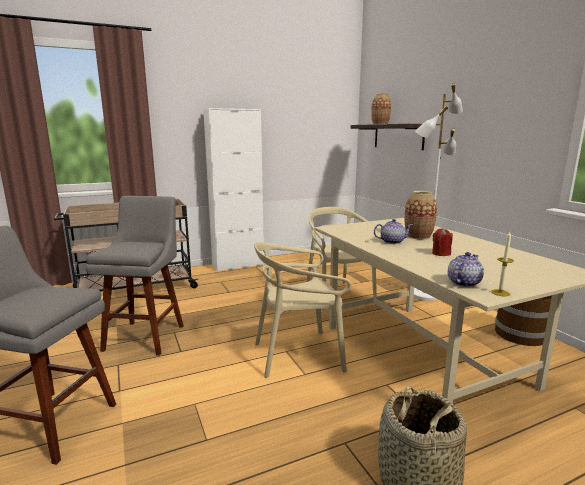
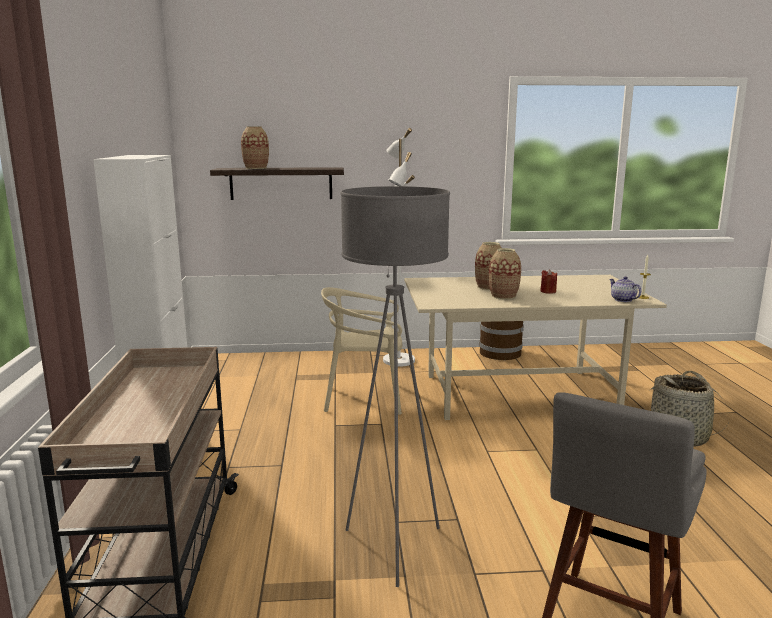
camera: 70 degrees left, 0 degrees up
grey stool [86,196,184,356] -> grey floor lamp [341,186,450,587]
beige chair [254,242,352,378] -> none
teapot [374,219,412,244] -> vase [489,248,521,299]

